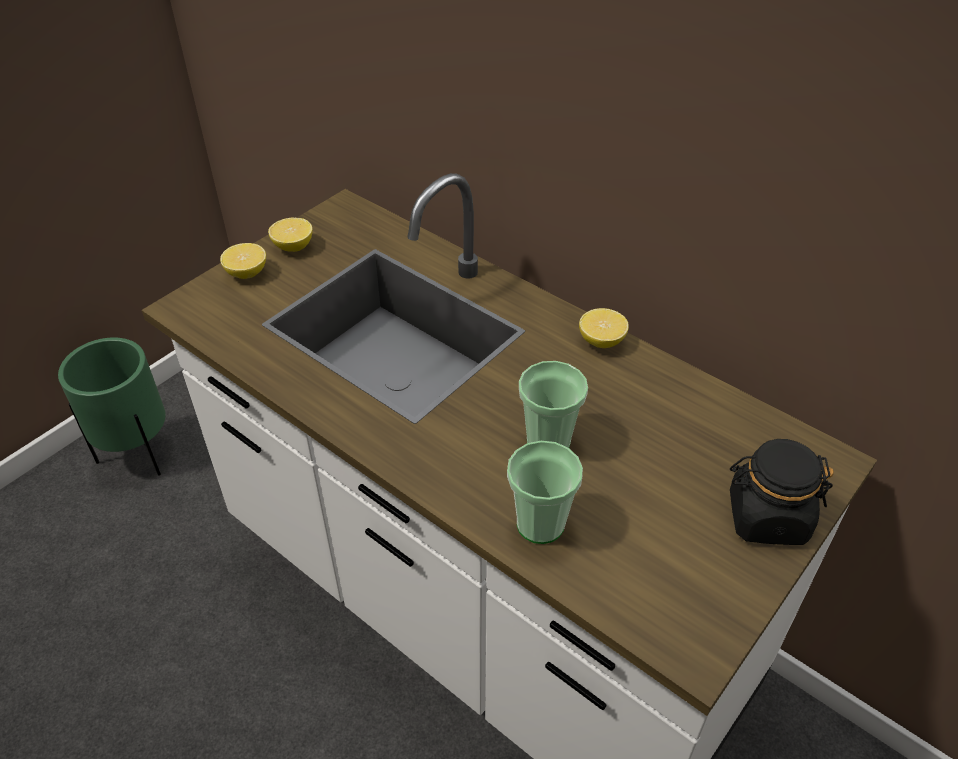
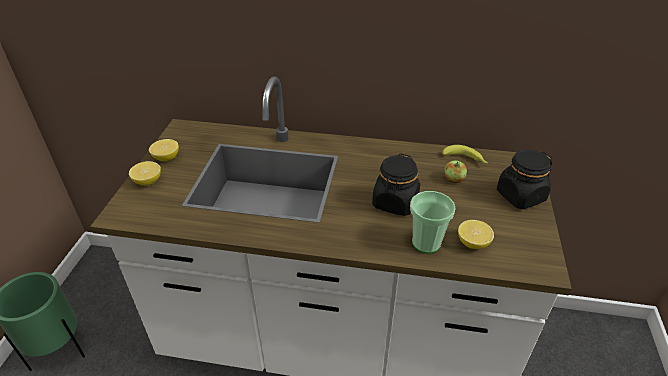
camera: 30 degrees left, 5 degrees down
cup [519,361,588,448] -> black jar [372,153,420,216]
lemon [579,308,629,348] -> lemon moved to [458,220,494,249]
none -> banana [442,145,488,164]
none -> apple [444,160,467,183]

